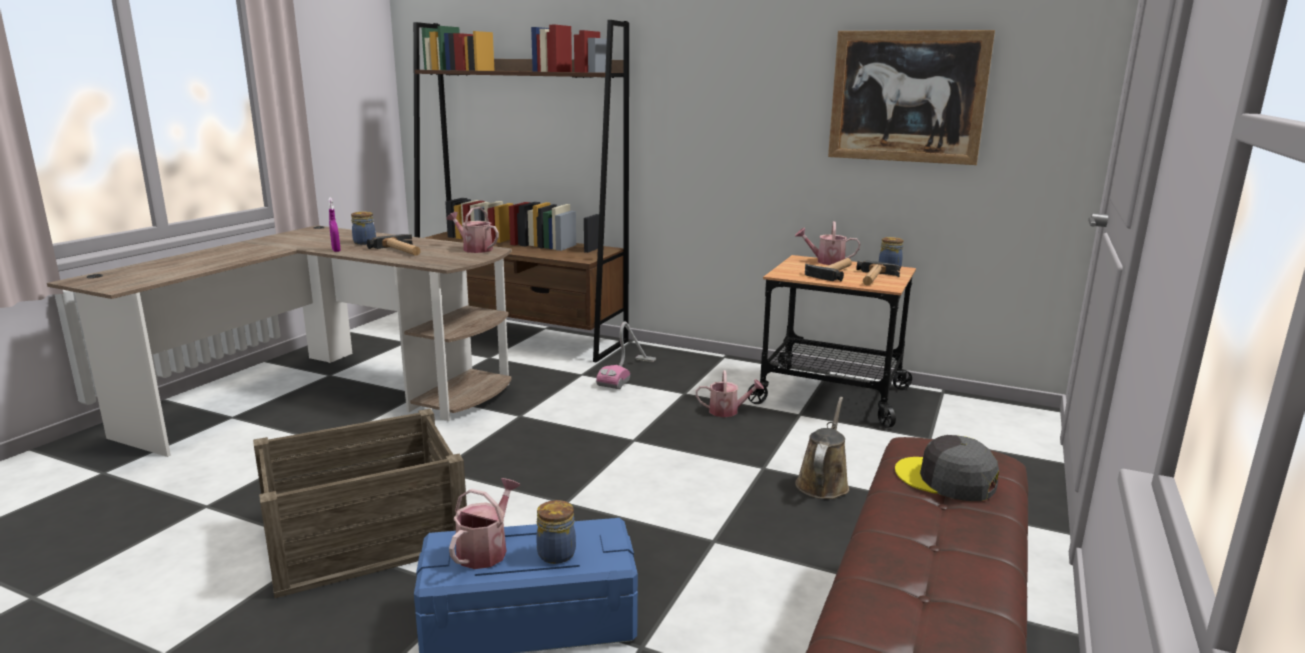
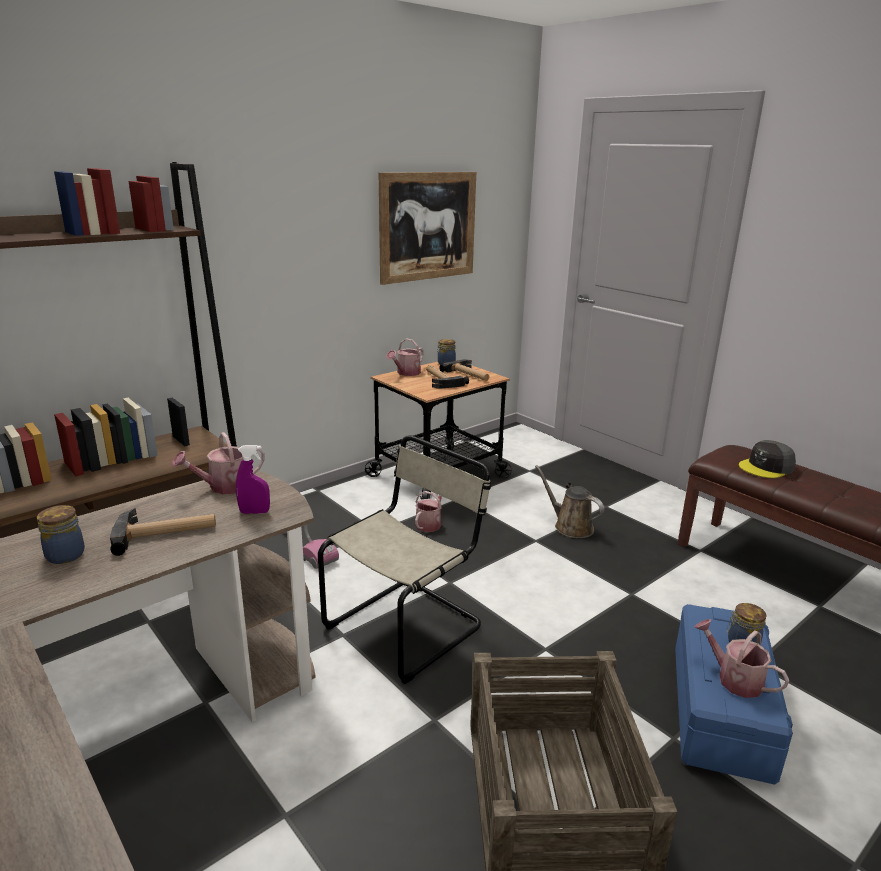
camera: 65 degrees left, 5 degrees up
purple spray bottle [329,198,341,252] -> purple spray bottle moved to [236,445,270,514]
none -> beige chair [318,435,491,684]

